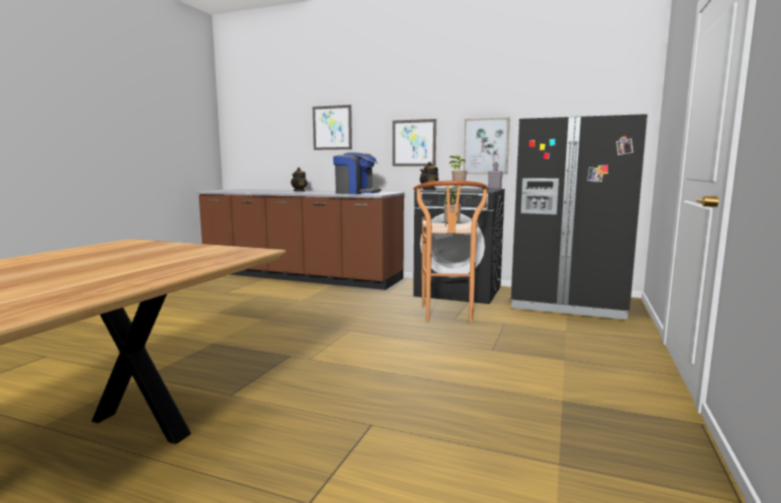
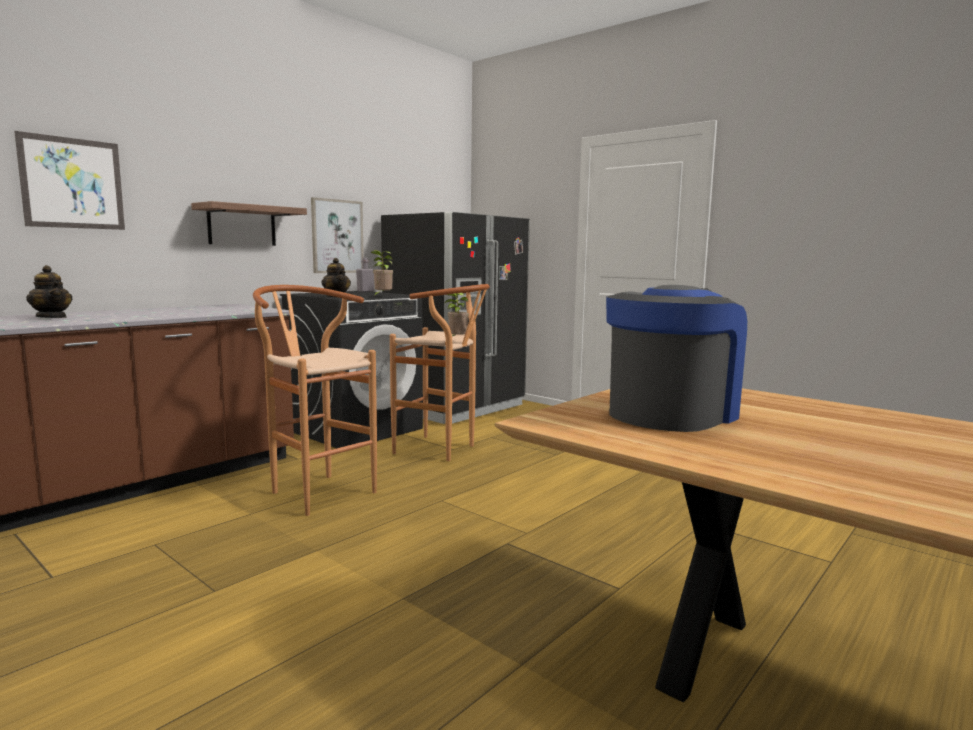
camera: 70 degrees left, 0 degrees up
coffee machine [333,152,381,194] -> coffee machine moved to [606,285,747,432]
picture [393,119,436,166] -> shelf [191,201,307,246]
none -> brown stool [253,285,377,516]

